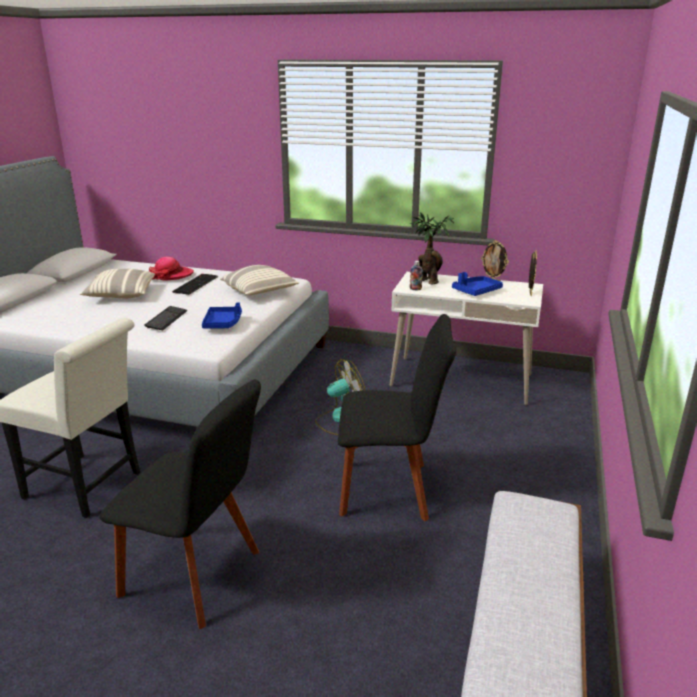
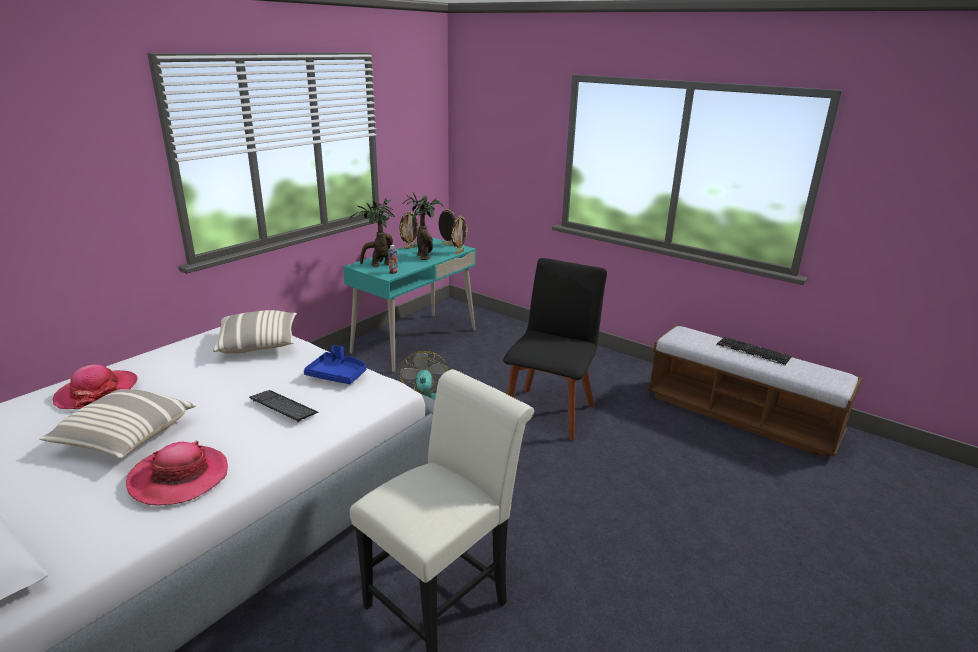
camera: 70 degrees left, 0 degrees up
black chair [99,380,261,629] -> none
keyboard [172,274,218,295] -> keyboard moved to [717,337,792,365]
white desk [390,272,543,405] -> turquoise desk [343,238,476,372]
blue tray [452,272,503,296] -> potted plant [403,192,444,260]
none -> hat [126,441,228,505]
none -> picture frame [451,216,468,255]

